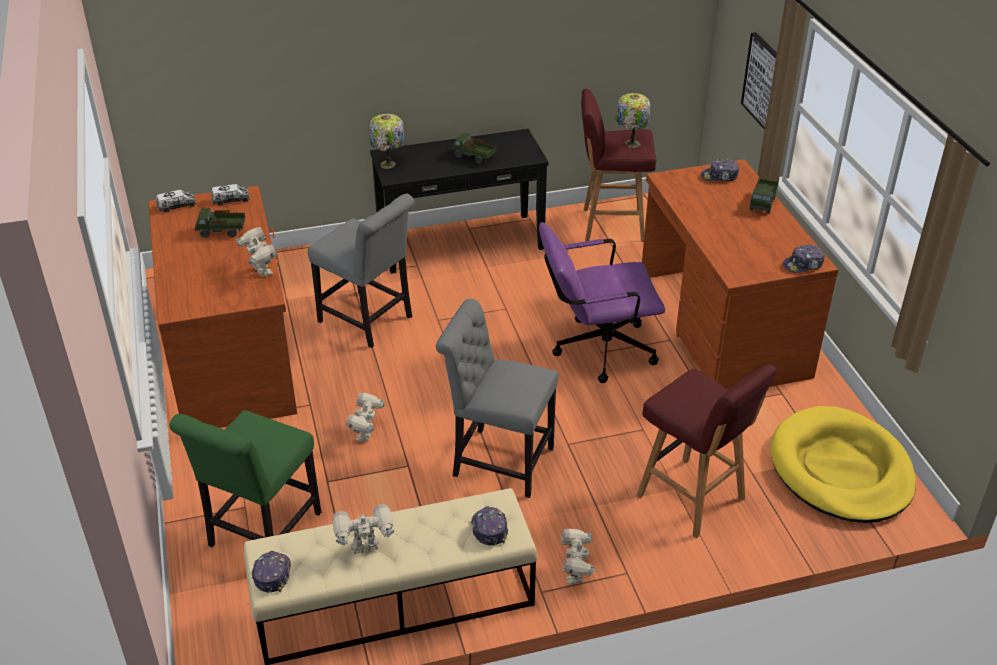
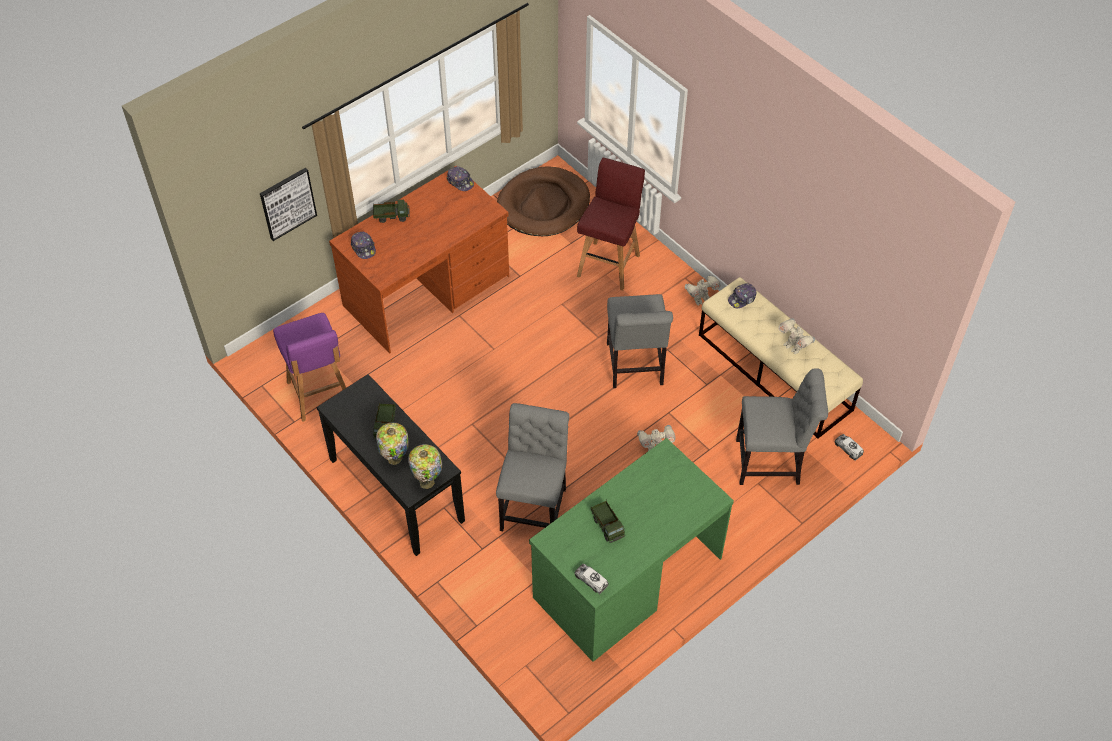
camera: 115 degrees left, 15 degrees up
brown desk [148,186,297,428] -> green desk [529,438,734,662]
green chair [169,410,321,547] -> grey chair [736,368,828,485]
toy truck [211,184,250,206] -> toy truck moved to [835,434,864,461]
toy robot [237,227,277,277] -> none
cap [252,551,291,593] -> none
purple office chair [539,222,665,383] -> none
red stool [581,89,656,242] -> purple stool [273,313,346,422]
table lamp [615,93,651,148] -> table lamp moved to [376,423,409,465]
yellow dog bed [771,406,916,523] -> brown dog bed [497,166,590,236]

